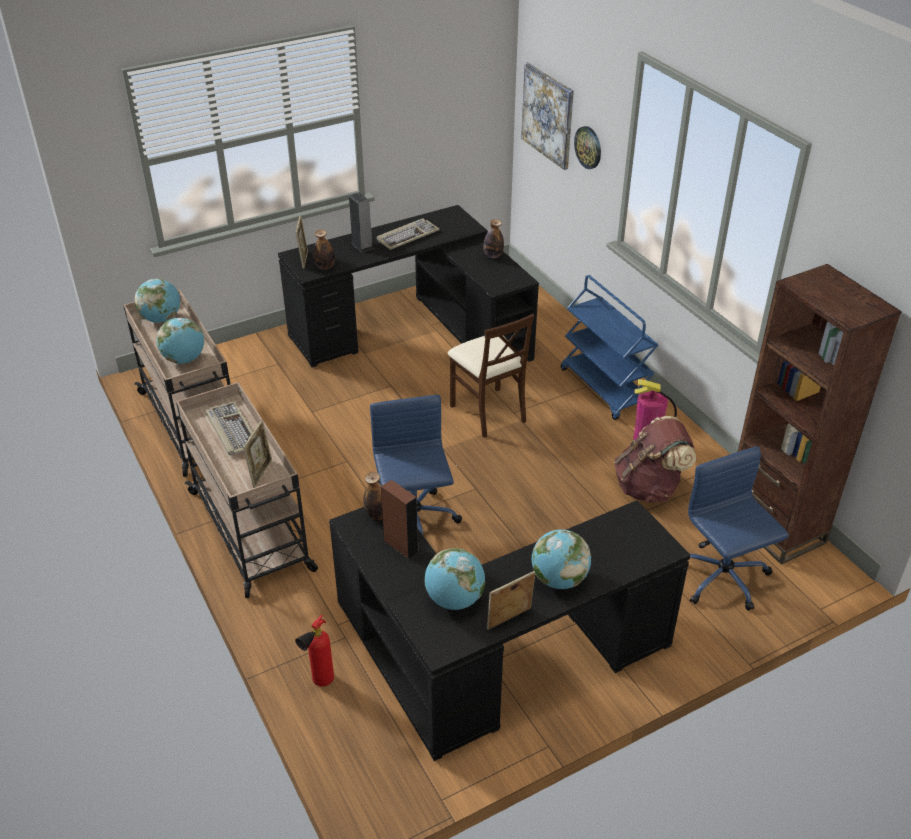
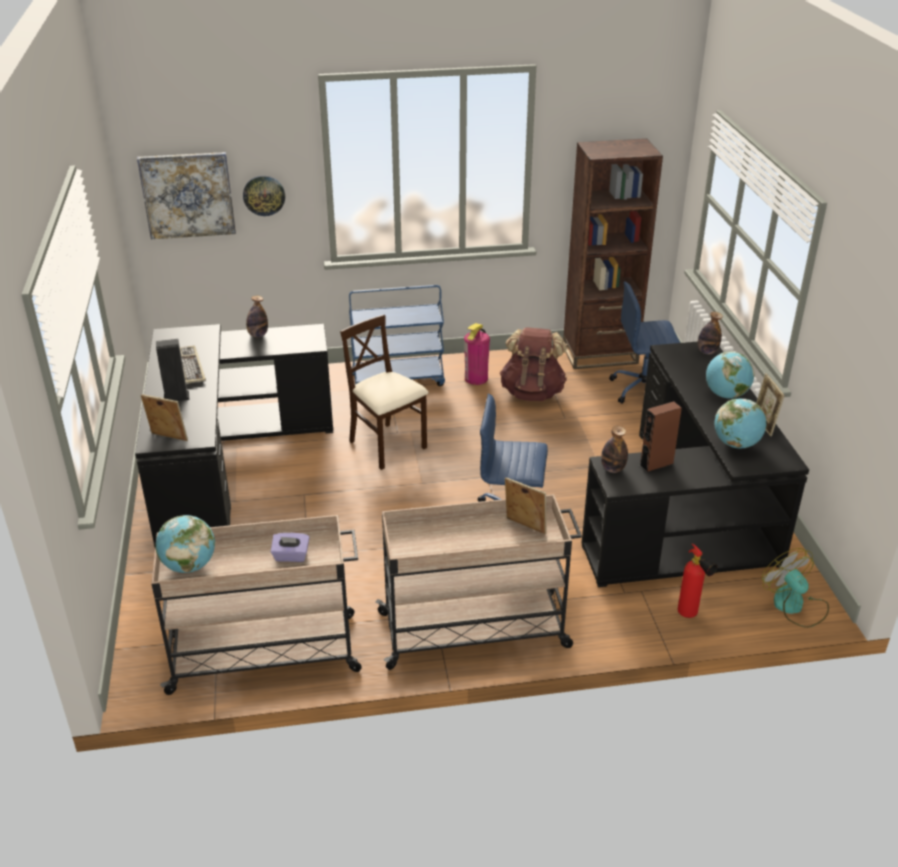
camera: 70 degrees left, 5 degrees down
globe [156,318,204,364] -> purple tissue box [271,533,310,562]
keyboard [205,401,252,455] -> none
bottle [313,229,335,270] -> bottle moved to [698,312,723,354]
beige chair [448,314,534,438] -> beige chair turned 120 degrees counterclockwise [340,315,428,470]
none -> fan [762,548,829,628]

